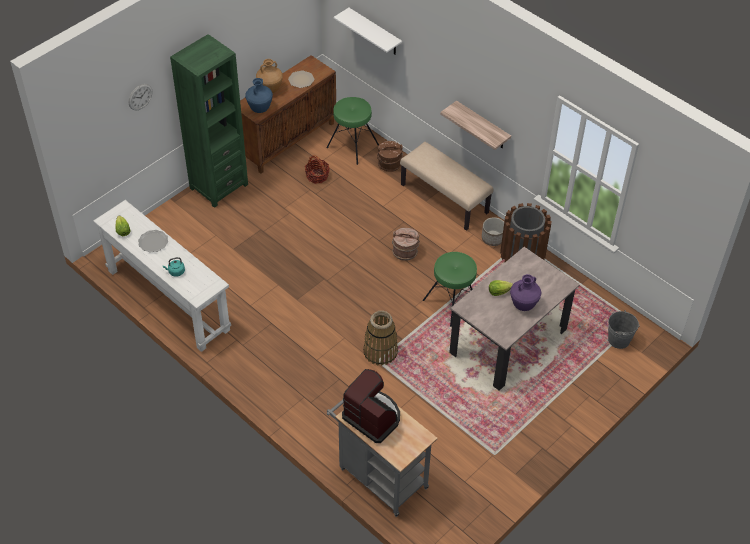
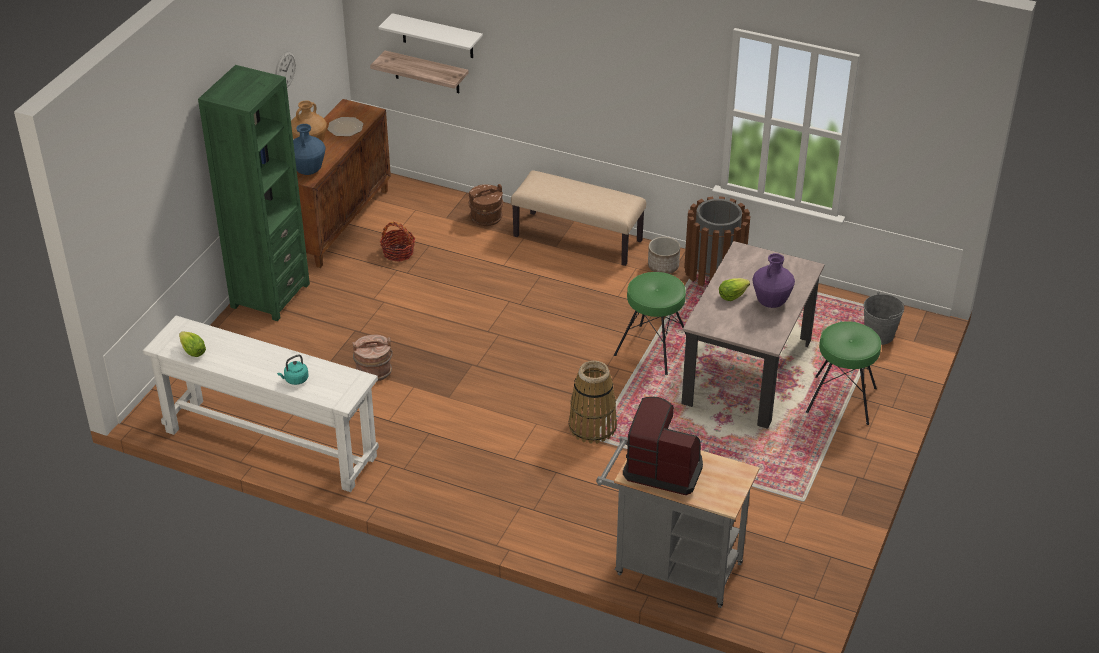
camera: 20 degrees left, 10 degrees down
wall clock [129,84,152,111] -> wall clock moved to [275,51,296,87]
plate [138,230,168,253] -> none
green stool [327,97,379,165] -> green stool moved to [806,321,881,425]
brown bucket [392,228,420,261] -> brown bucket moved to [352,335,393,382]
shelf [440,101,511,150] -> shelf moved to [370,50,469,93]

